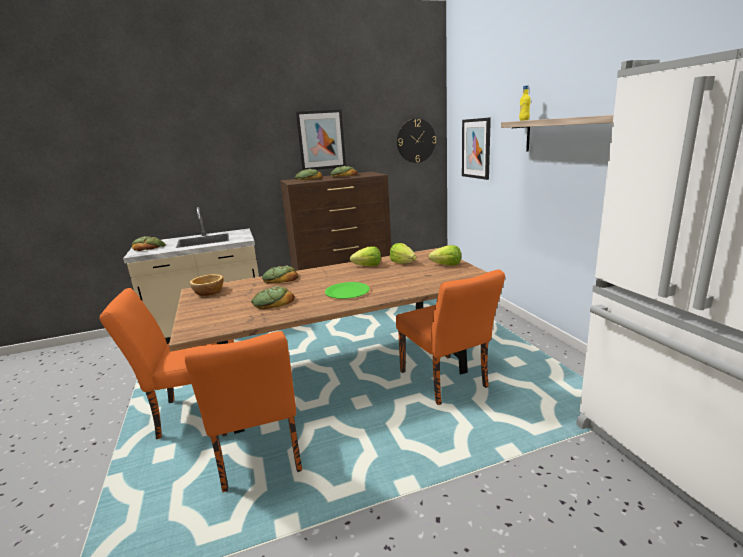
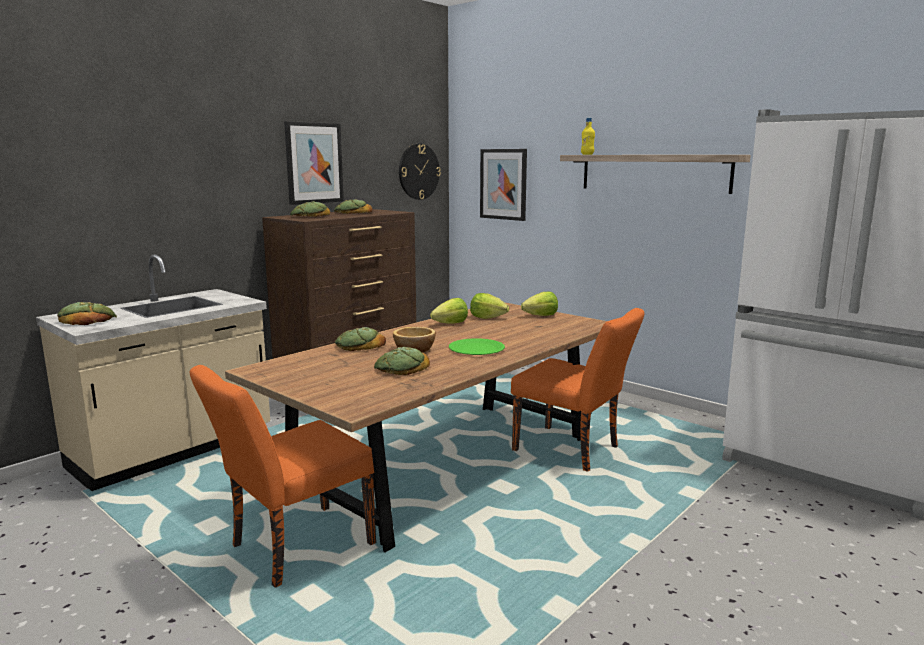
camera: 30 degrees left, 5 degrees down
orange chair [185,331,302,492] -> none
bowl [190,274,223,296] -> bowl moved to [393,327,436,352]

